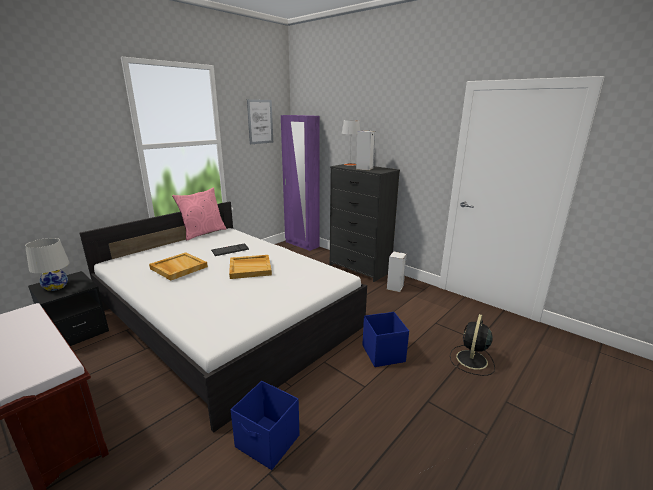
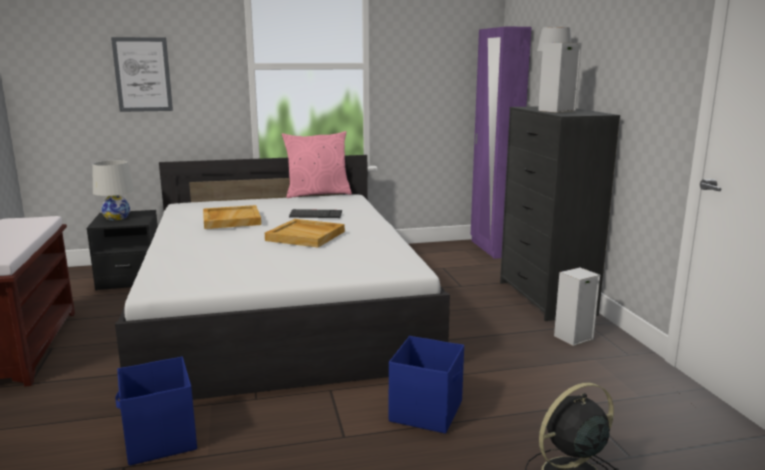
camera: 35 degrees right, 5 degrees down
picture [247,99,273,144] -> picture moved to [111,37,173,112]

